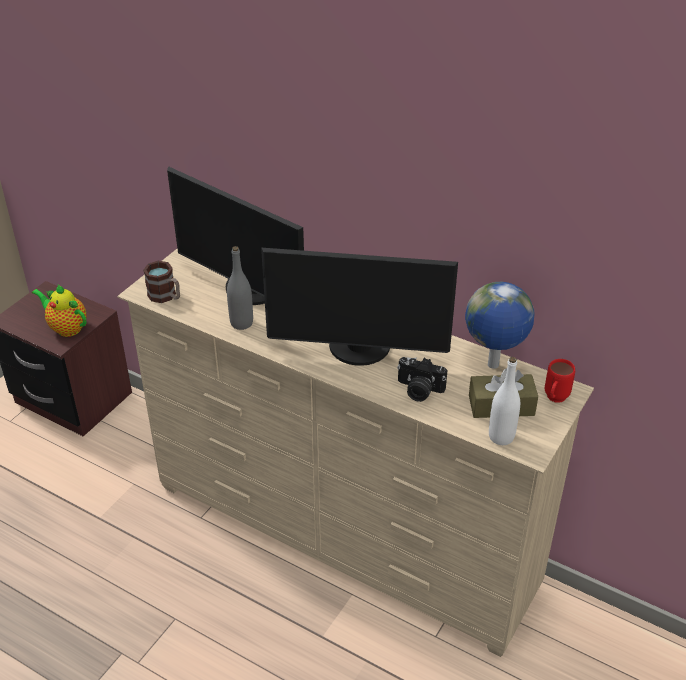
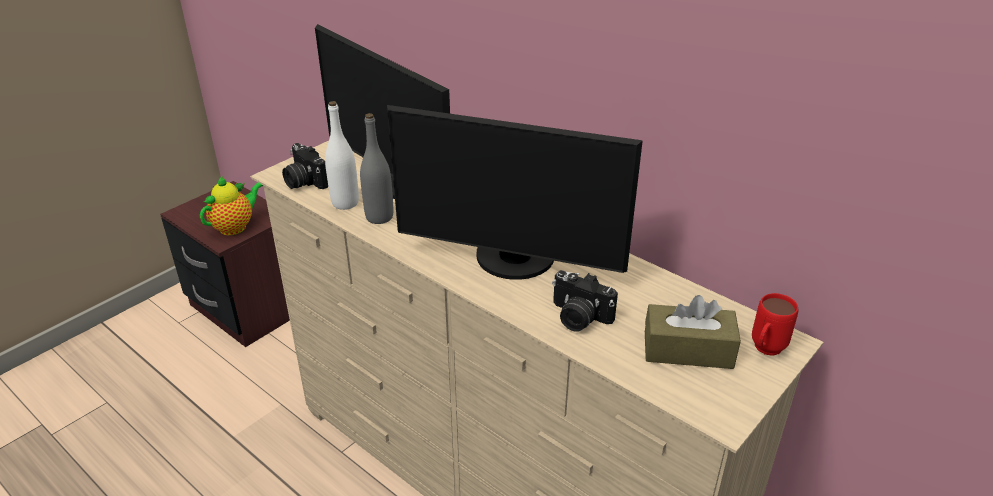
camera: 10 degrees right, 5 degrees down
teapot [32,284,87,337] -> teapot turned 90 degrees clockwise [200,175,263,235]
mug [143,261,180,303] -> camera [282,143,328,189]
globe [465,282,534,369] -> none
white bottle [489,357,520,445] -> white bottle moved to [325,101,359,210]

